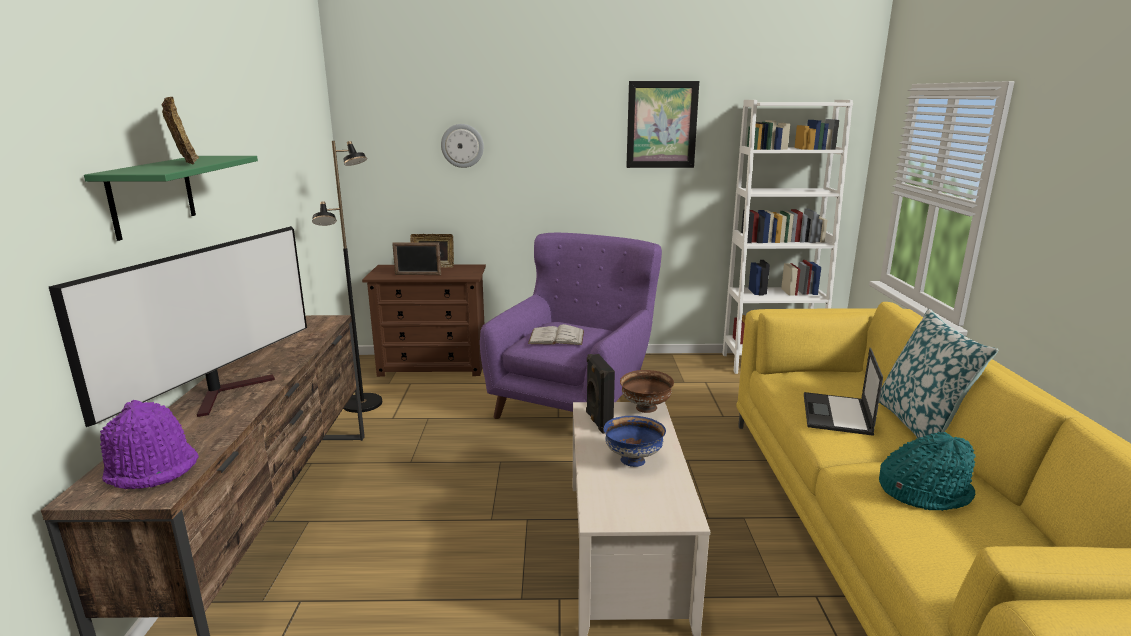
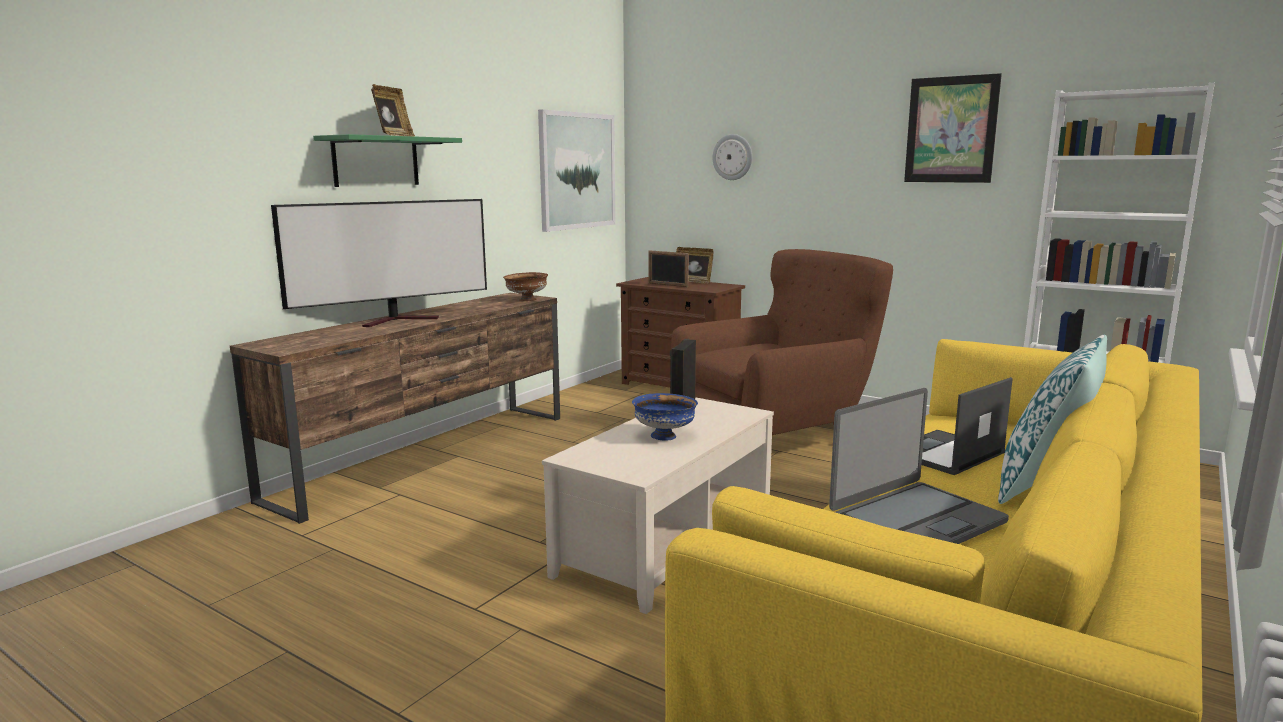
camera: 35 degrees right, 5 degrees down
purple hat [100,400,199,489] -> none
black floor lamp [312,141,382,413] -> none
purple armchair [480,233,662,419] -> brown armchair [671,249,893,435]
white book [528,324,584,345] -> none
brown bowl [620,370,674,413] -> brown bowl moved to [503,272,548,301]
turquoise hat [879,432,976,511] -> laptop [829,388,1009,544]
none -> picture [538,109,615,232]

